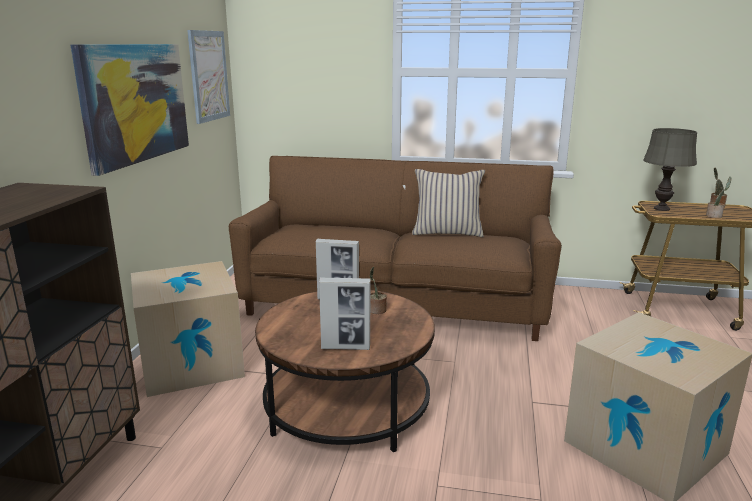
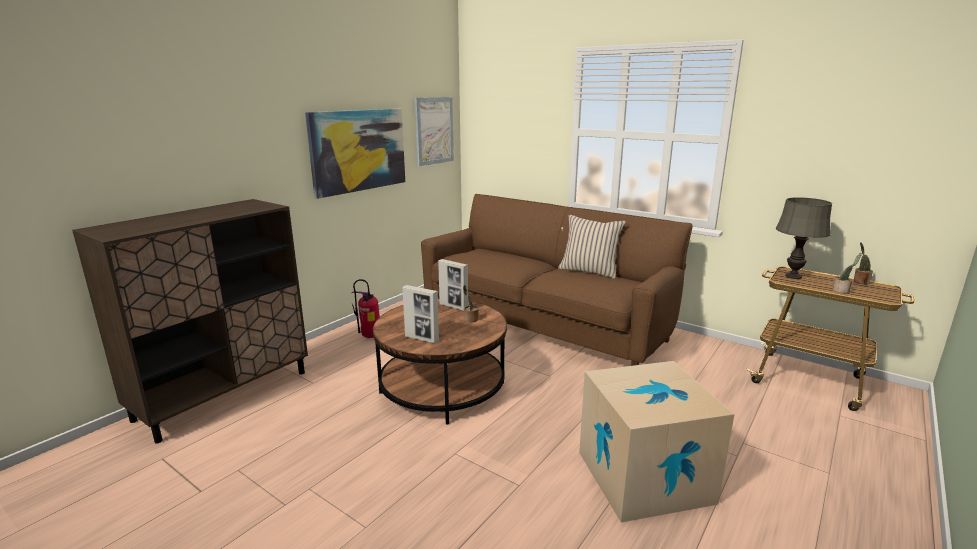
camera: 25 degrees right, 0 degrees up
cardboard box [131,261,245,397] -> fire extinguisher [351,279,380,338]

